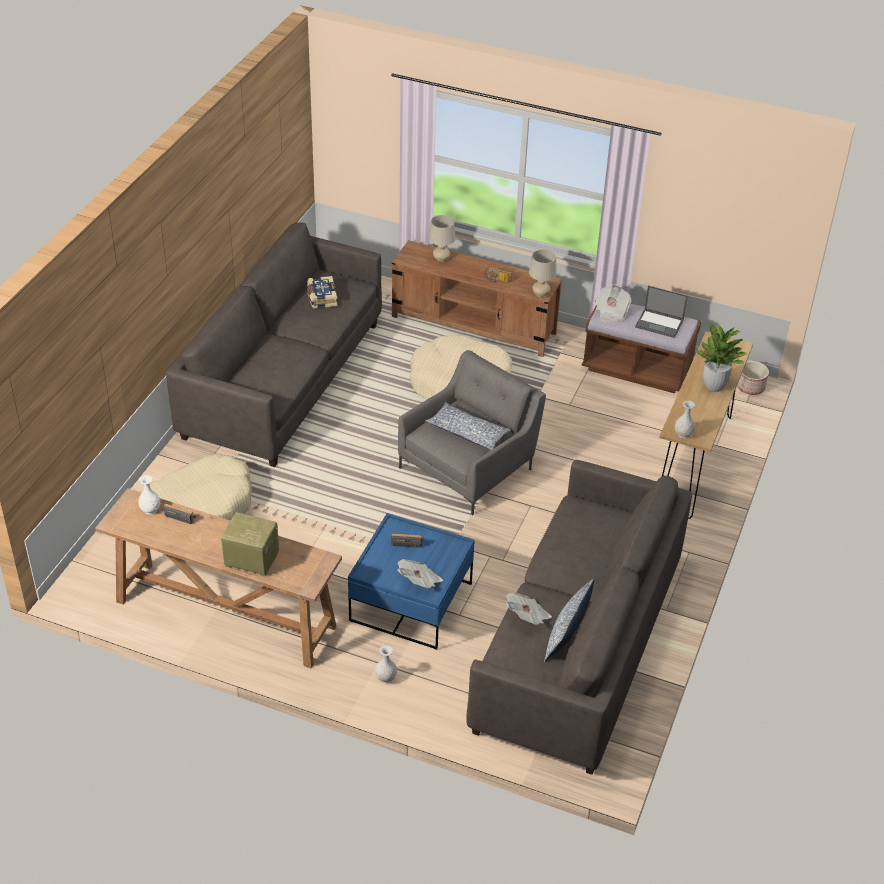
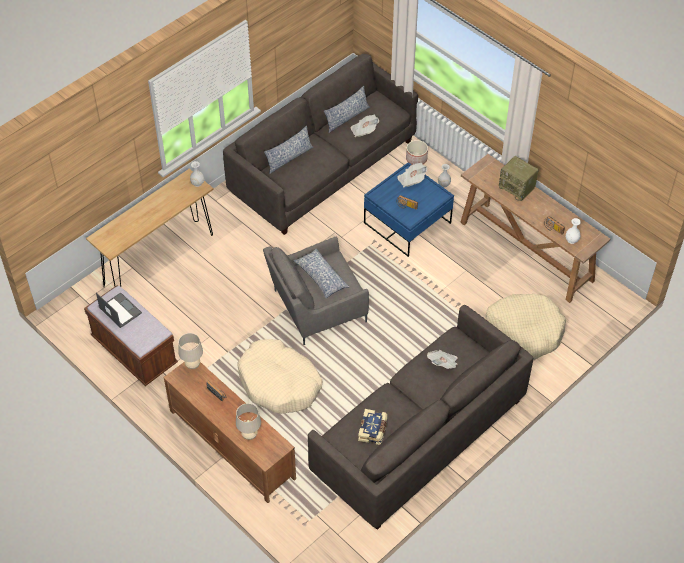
camera: 155 degrees left, 10 degrees up
newspaper [595,284,631,322] -> newspaper moved to [427,350,458,369]
potted plant [695,323,747,392] -> none
planter [737,361,769,395] -> planter moved to [406,140,428,164]
none -> pillow [264,126,313,174]

